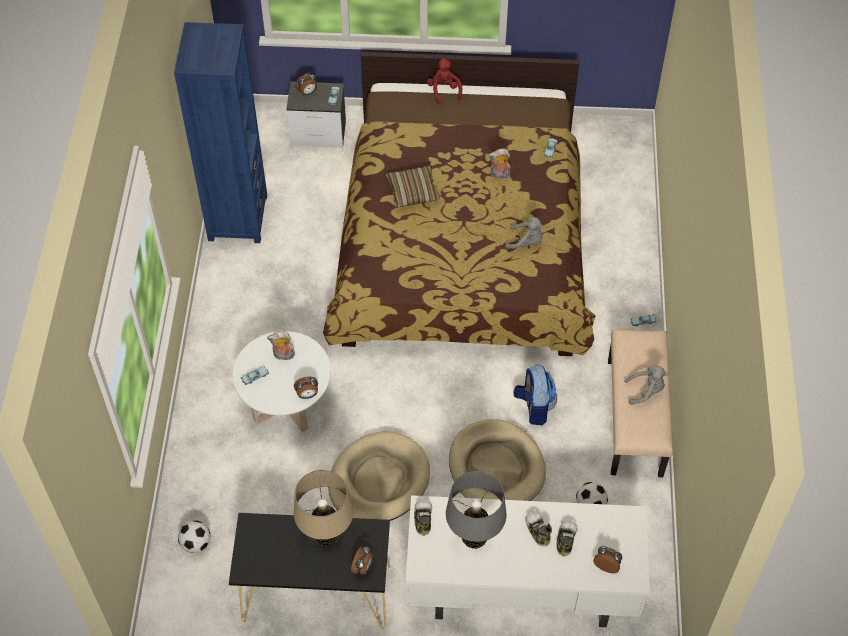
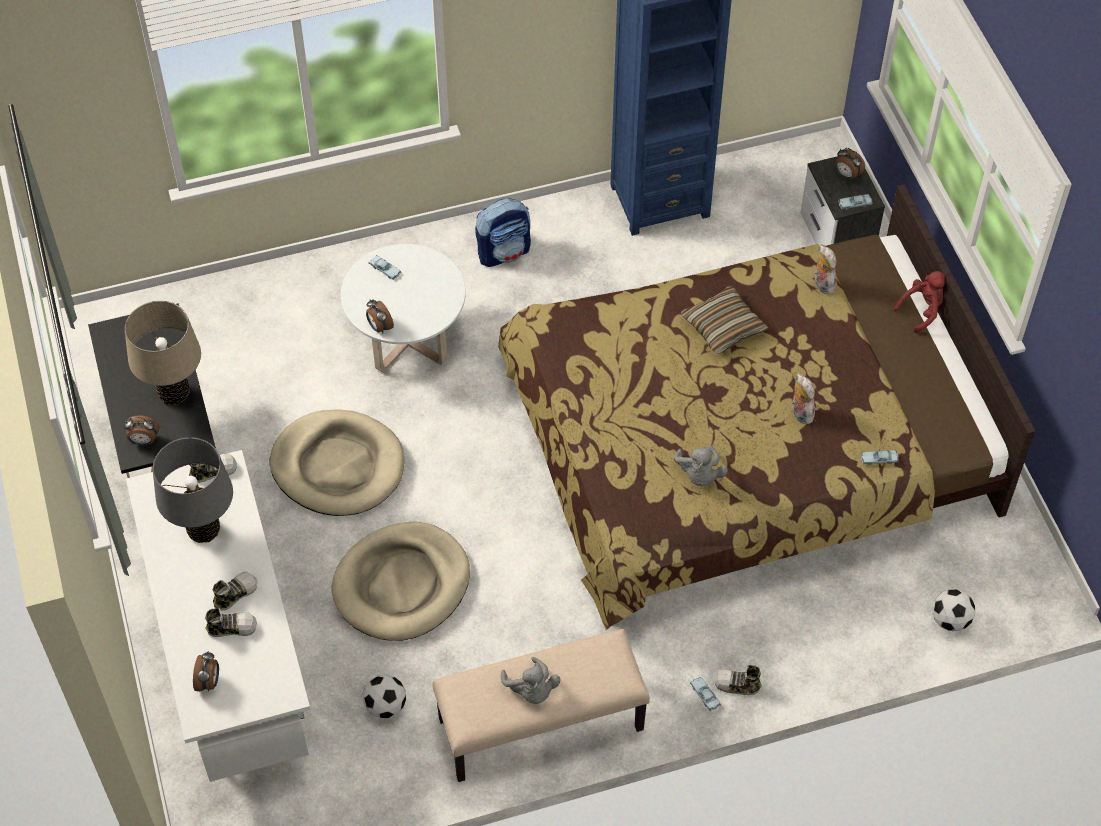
camera: 70 degrees right, 0 degrees up
football [178,520,210,553] -> football moved to [933,589,975,631]
plush toy [267,331,295,360] -> plush toy moved to [814,244,837,294]
backpack [513,364,557,425] -> backpack moved to [475,198,531,267]
none -> shoe [714,665,762,695]

